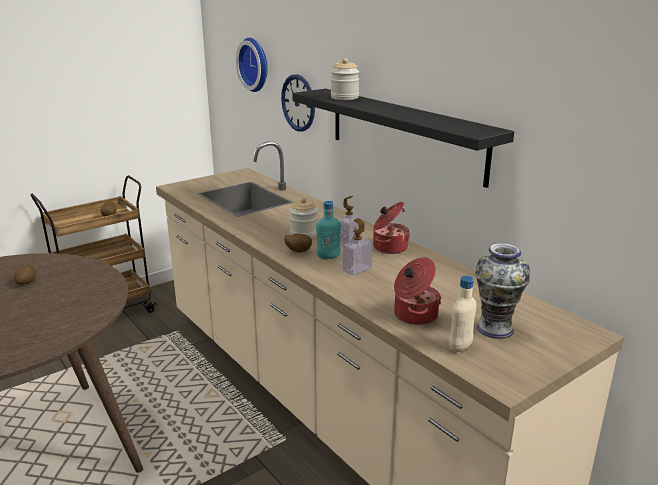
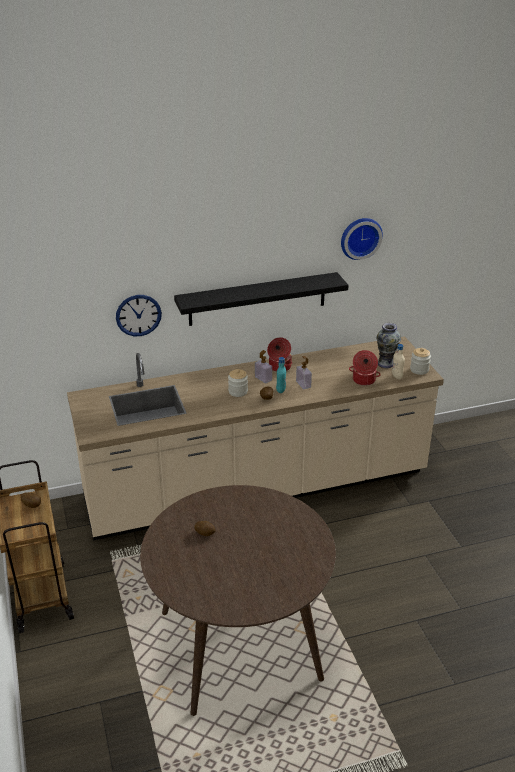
camera: 70 degrees left, 10 degrees up
wall clock [236,38,268,92] -> wall clock moved to [341,218,383,260]
jar [331,58,359,100] -> jar moved to [410,348,431,375]

